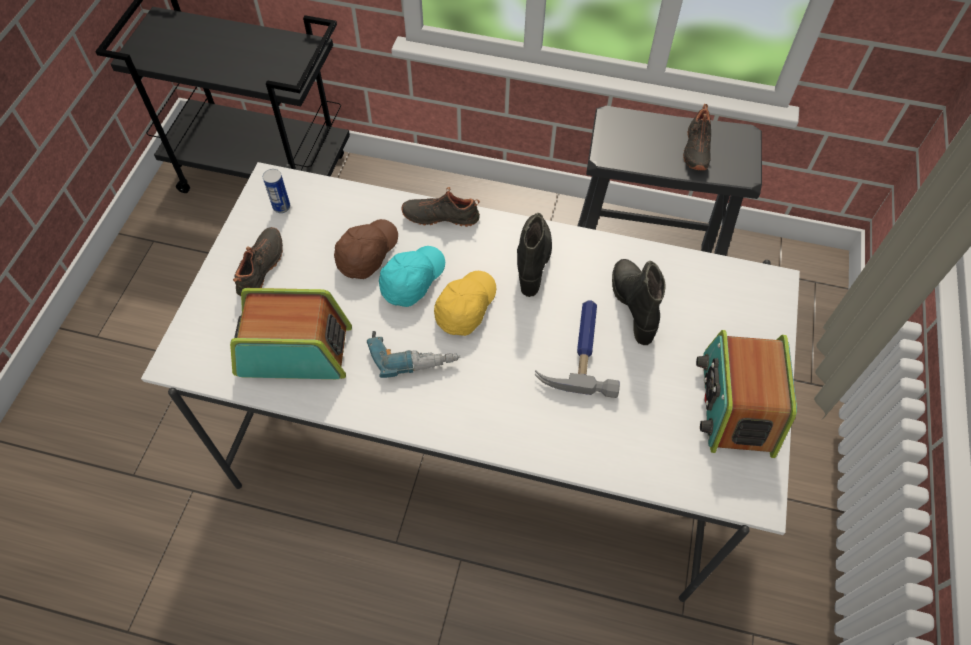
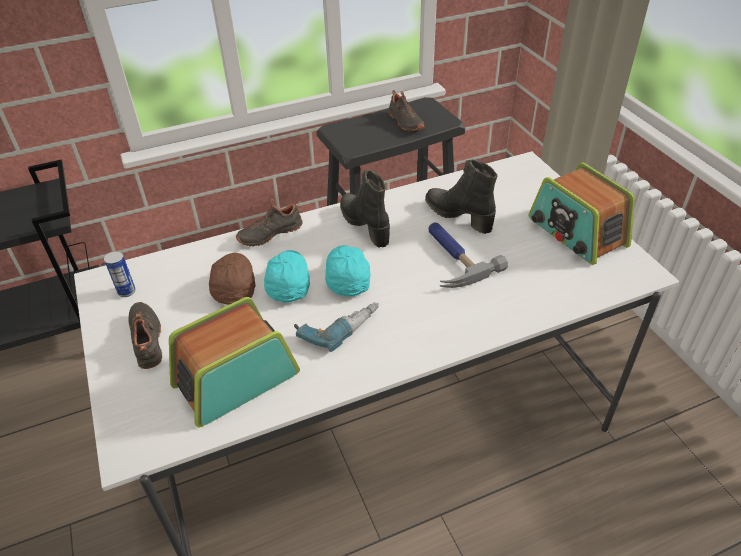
camera: 35 degrees left, 15 degrees down
yellow cap [434,271,496,336] -> turquoise cap [325,246,371,297]

